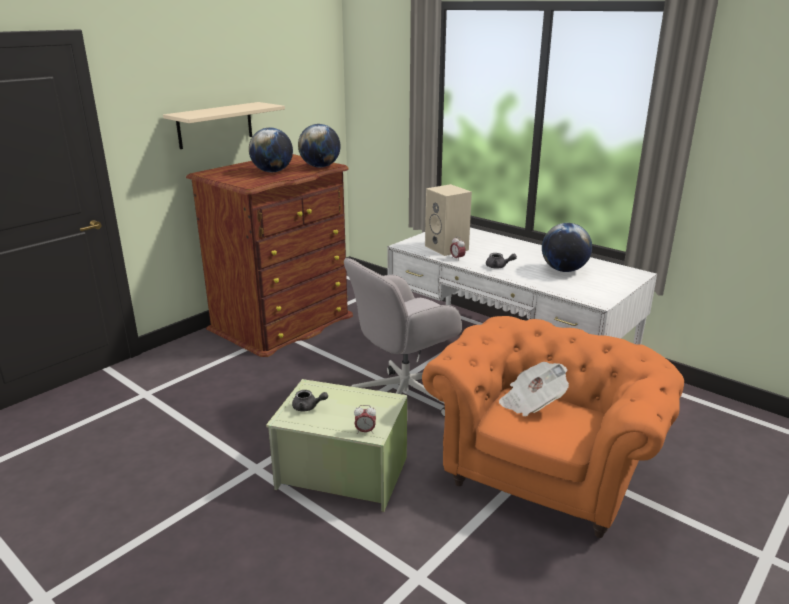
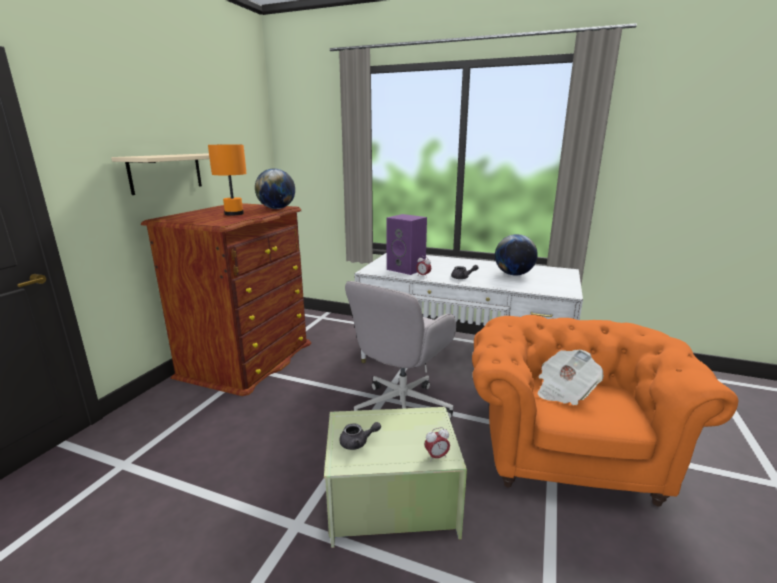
camera: 20 degrees left, 5 degrees down
globe [249,128,293,172] -> orange table lamp [208,145,246,216]
beige speaker [425,184,472,256] -> purple speaker [387,214,427,275]

